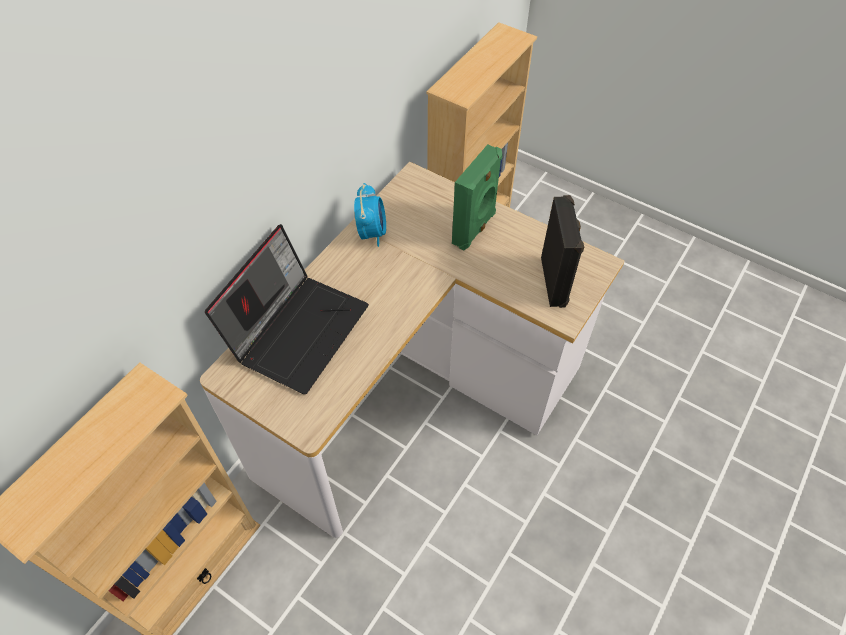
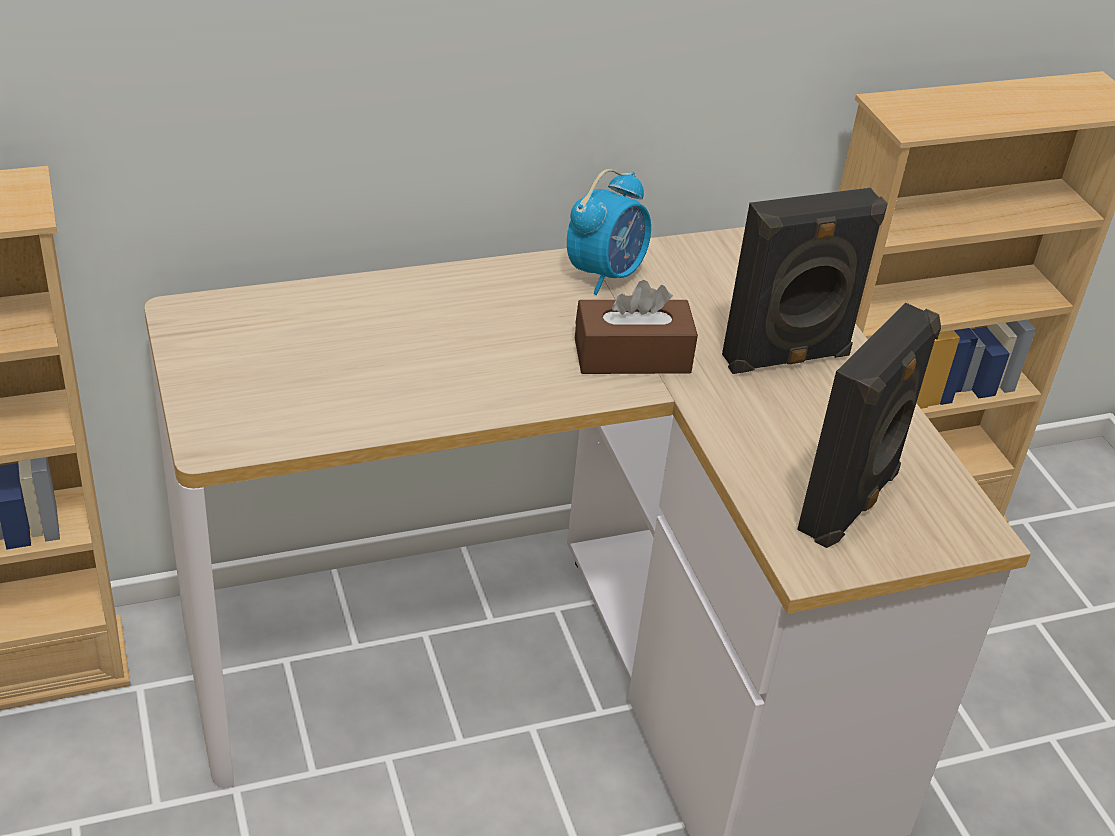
camera: 35 degrees right, 15 degrees down
laptop [205,224,369,394] -> none
green speaker [452,144,503,250] -> black speaker [722,188,888,374]
none -> brown tissue box [575,280,698,374]

